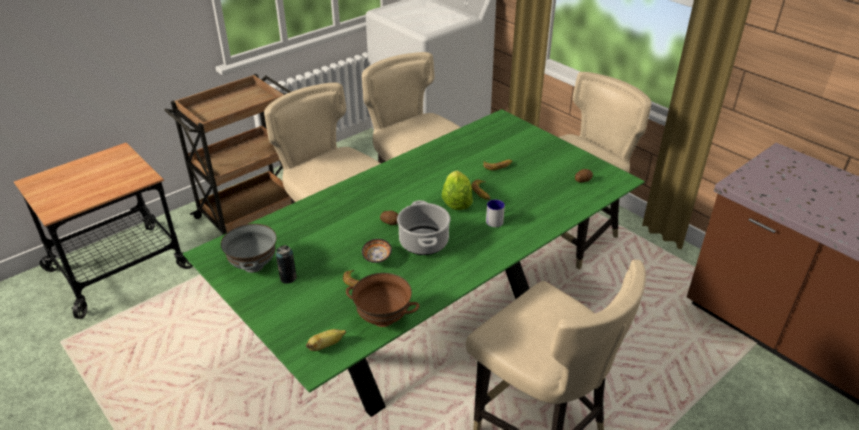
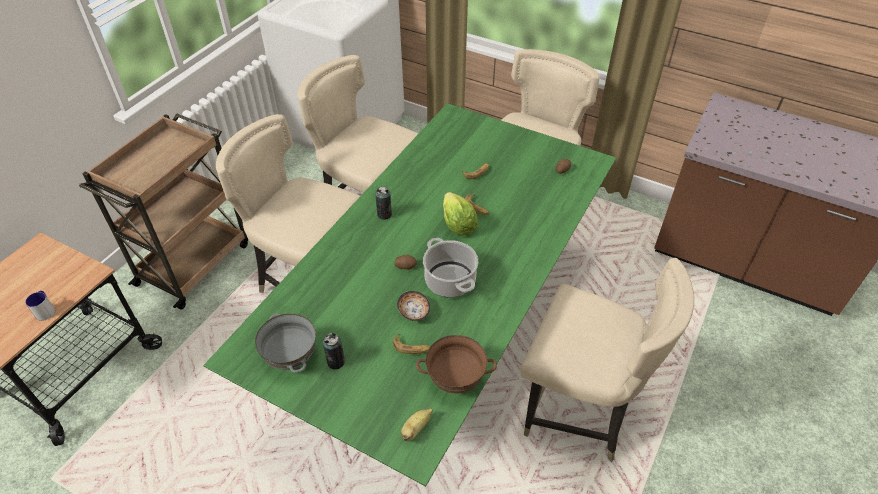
camera: 20 degrees left, 10 degrees up
mug [486,200,505,227] -> mug moved to [25,291,55,321]
none -> can [375,187,392,220]

